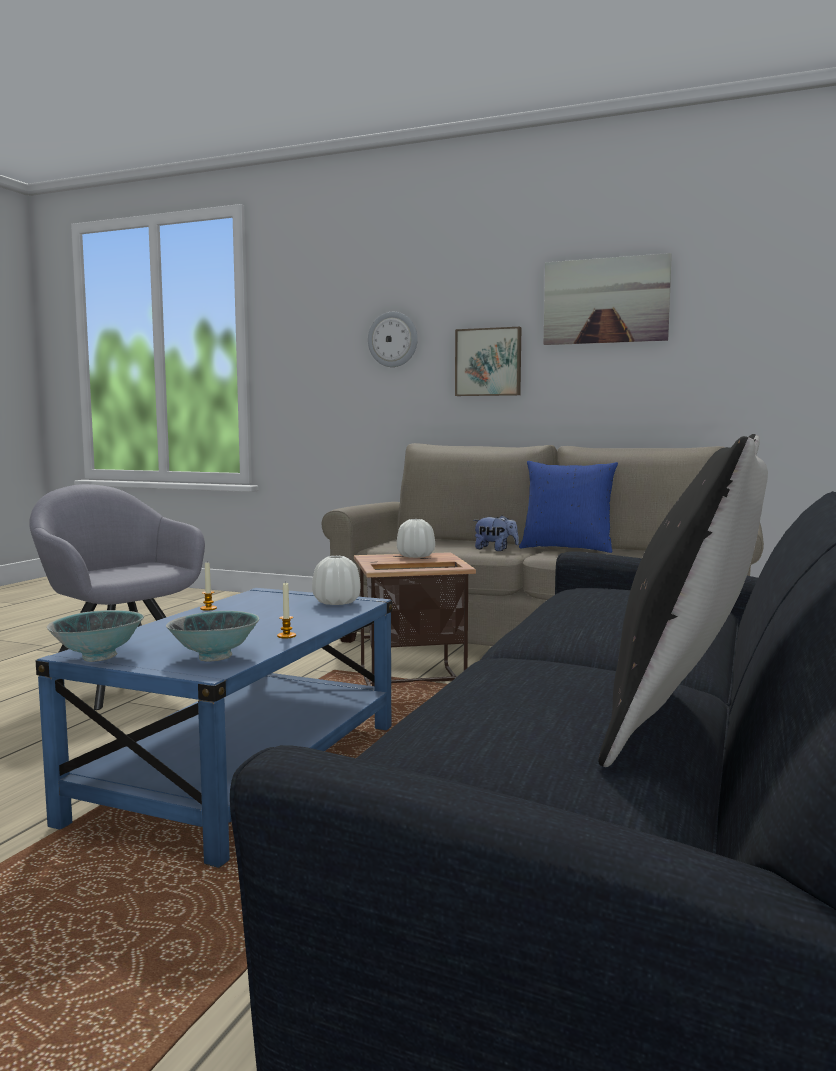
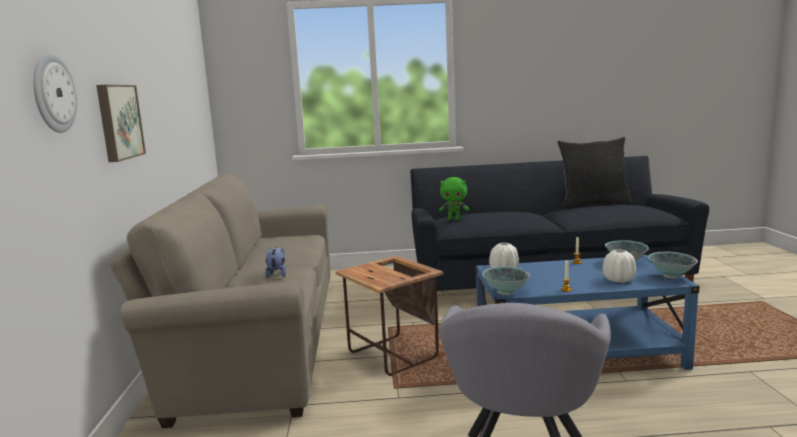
camera: 115 degrees left, 5 degrees up
white vase [397,519,435,558] -> white vase moved to [603,249,636,283]
blue pillow [519,461,618,553] -> none
picture [544,253,672,345] -> none
none -> green plush toy [439,177,469,220]
none -> bowl [482,266,530,295]

